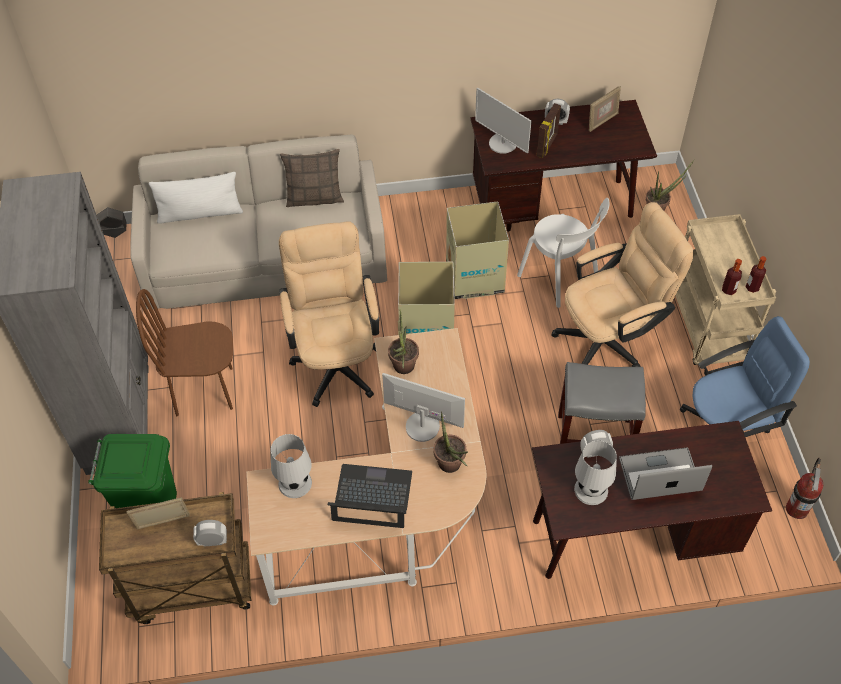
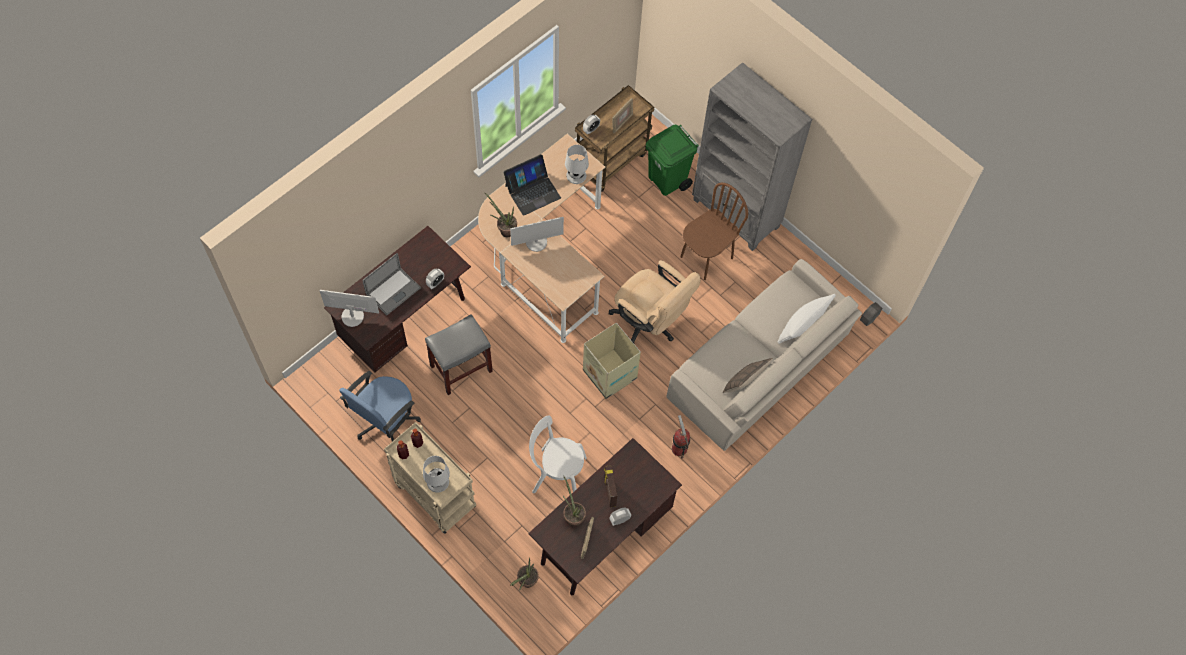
camera: 140 degrees right, 10 degrees up
potted plant [388,310,419,374] -> potted plant moved to [563,476,586,526]
cardboard box [446,201,509,299] -> none
monitor [475,87,531,154] -> monitor moved to [320,290,379,327]
beige office chair [551,202,694,367] -> none
white table lamp [574,441,617,505] -> white table lamp moved to [423,456,450,493]
fire extinguisher [786,458,823,519] -> fire extinguisher moved to [672,415,690,459]

